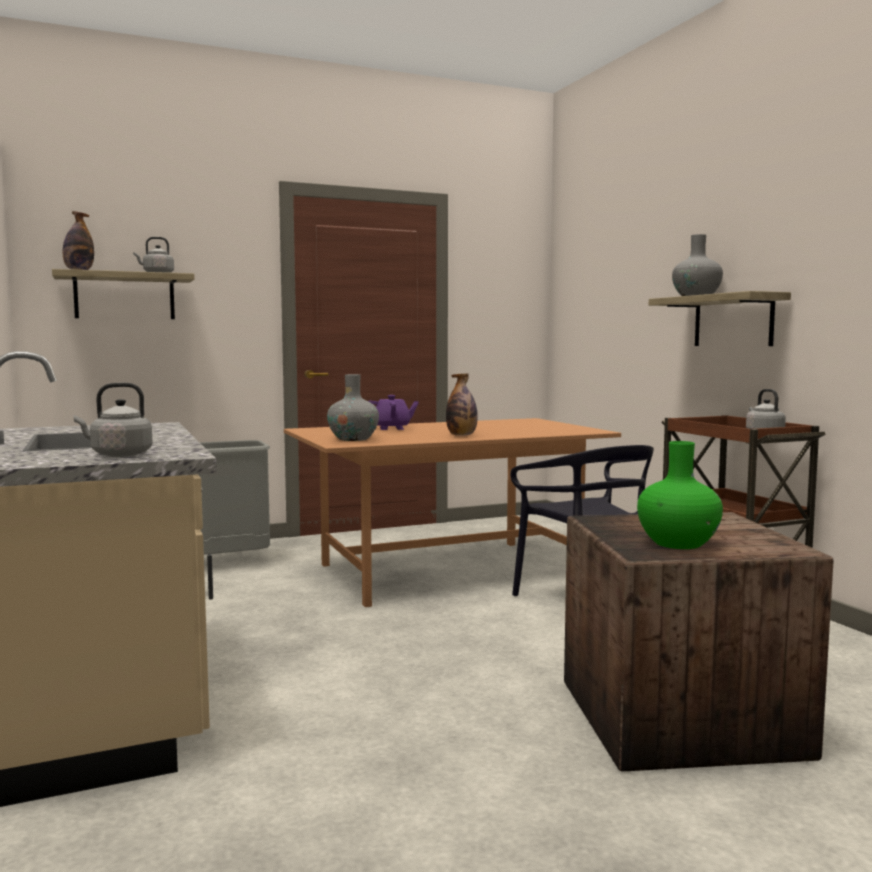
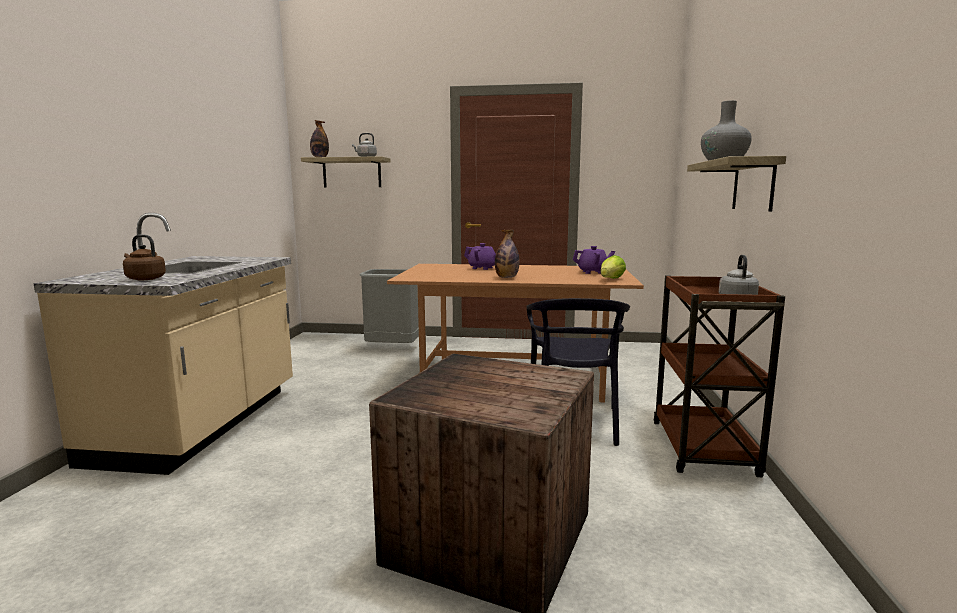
camera: 30 degrees right, 5 degrees up
grey kettle [74,383,153,457] -> brown kettle [123,235,166,280]
grey vase [327,374,379,441] -> none
green vase [637,441,723,549] -> none
none -> purple teapot [572,246,615,274]
none -> lettuce [601,255,626,279]

